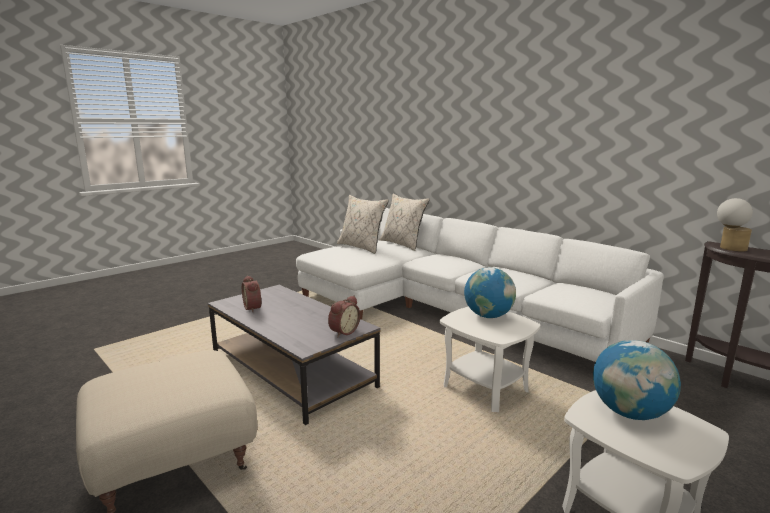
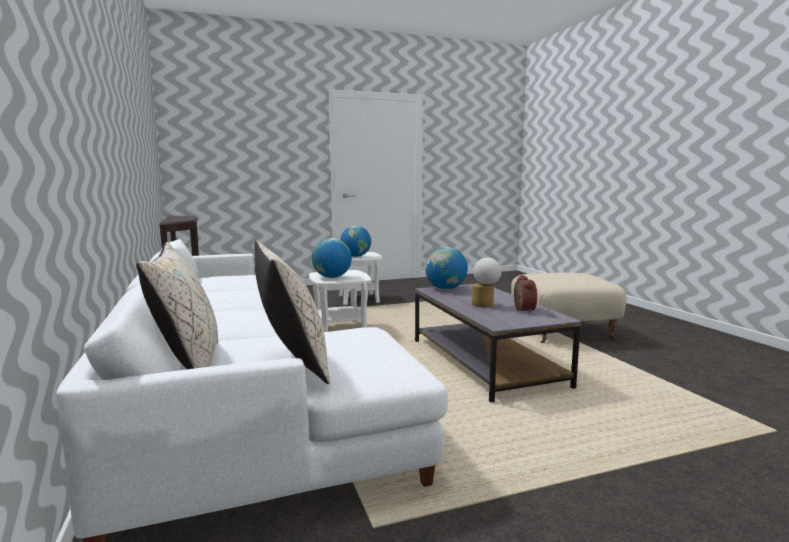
camera: 155 degrees left, 5 degrees down
alarm clock [328,296,360,337] -> globe [425,247,468,289]
table lamp [717,198,753,251] -> table lamp moved to [472,258,501,307]

